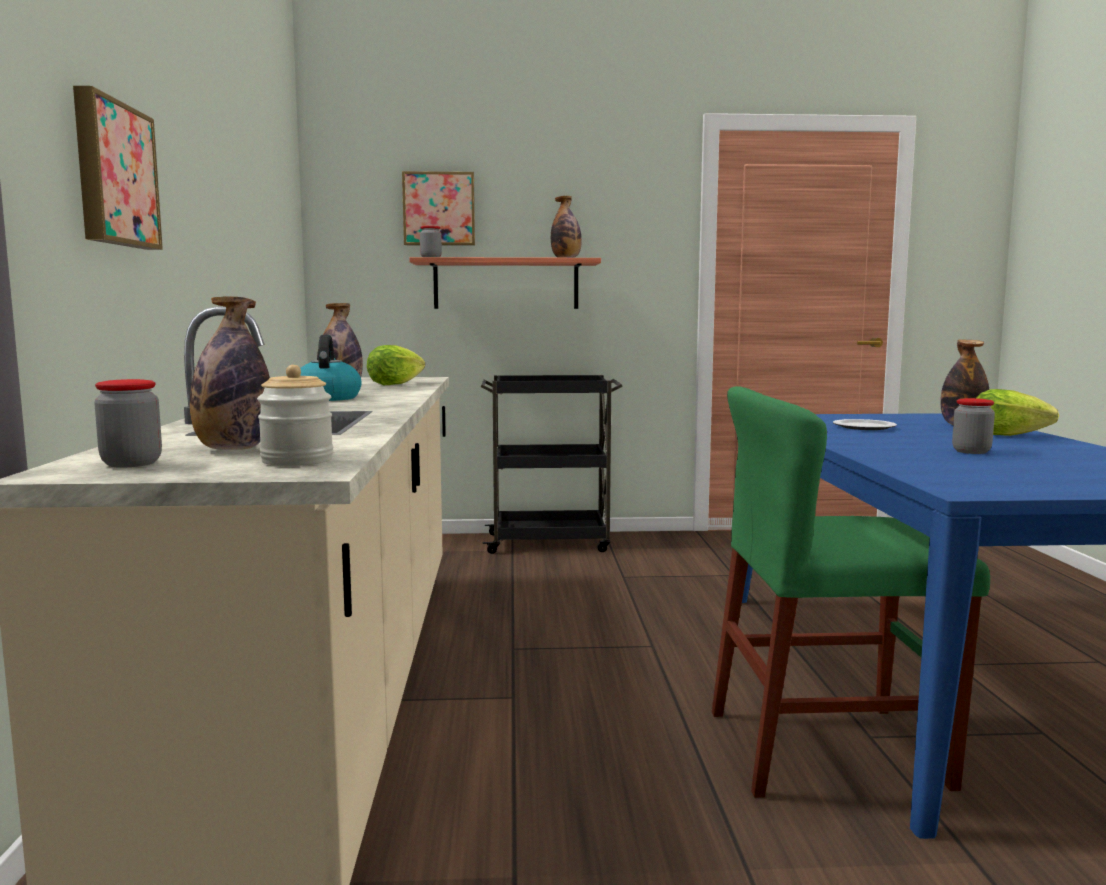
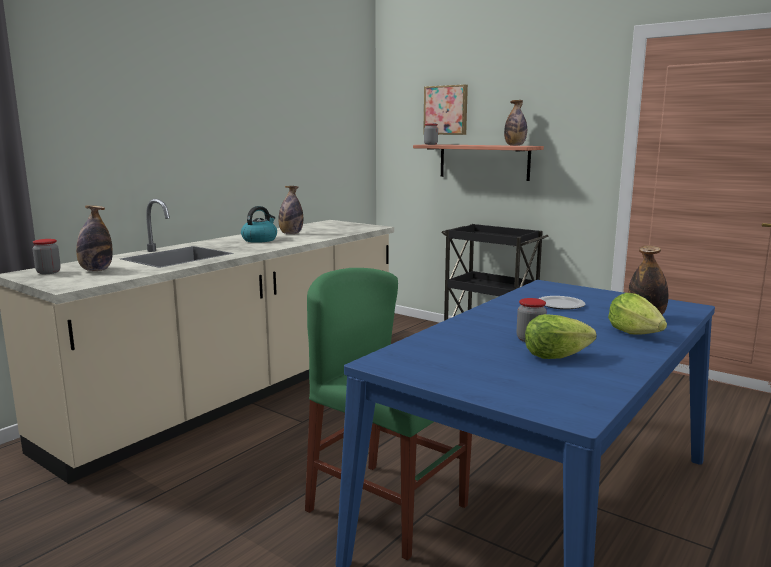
camera: 40 degrees right, 5 degrees up
picture [73,86,163,250] -> none
jar [257,365,333,466] -> none
lettuce [367,345,425,385] -> lettuce moved to [525,314,596,359]

